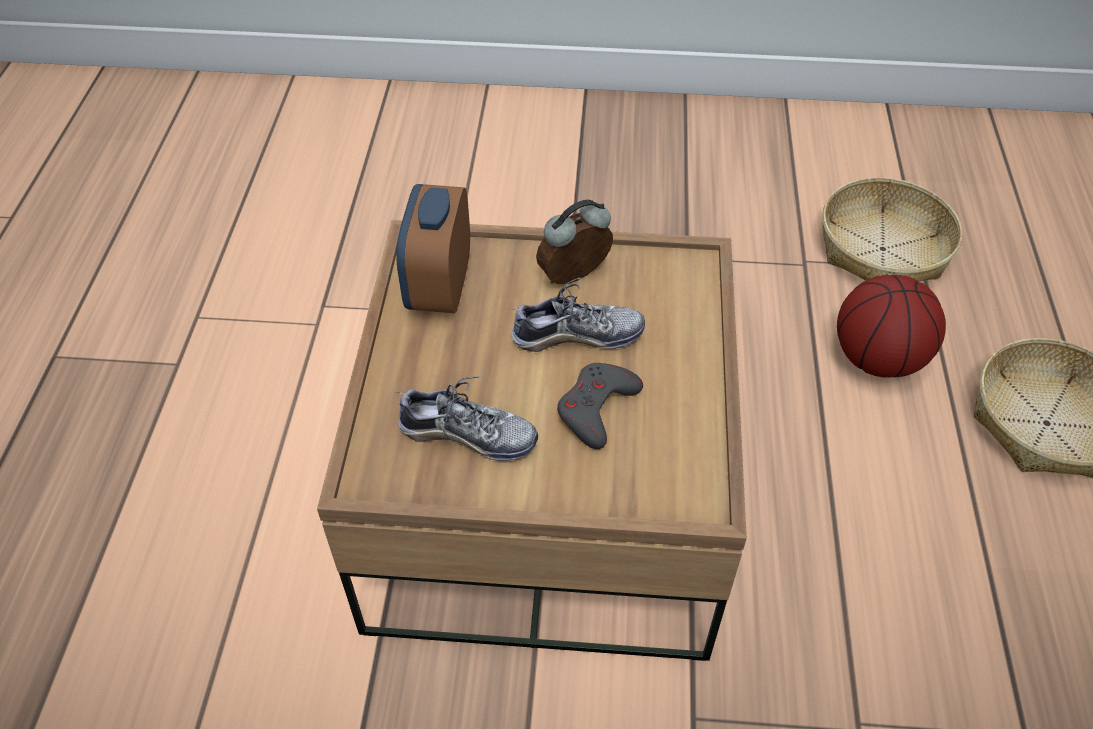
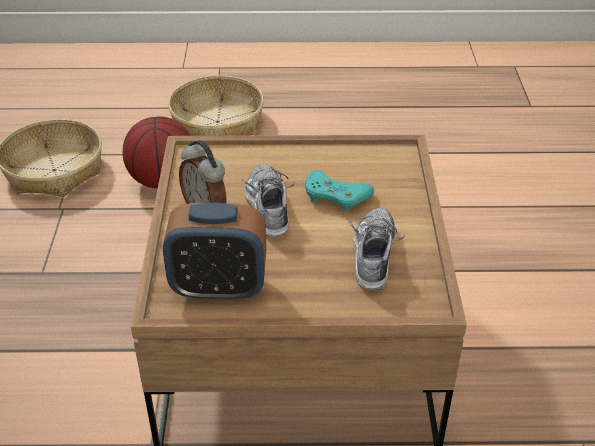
camera: 95 degrees left, 10 degrees down
grey game controller [557,363,643,449] -> turquoise game controller [305,170,374,212]

